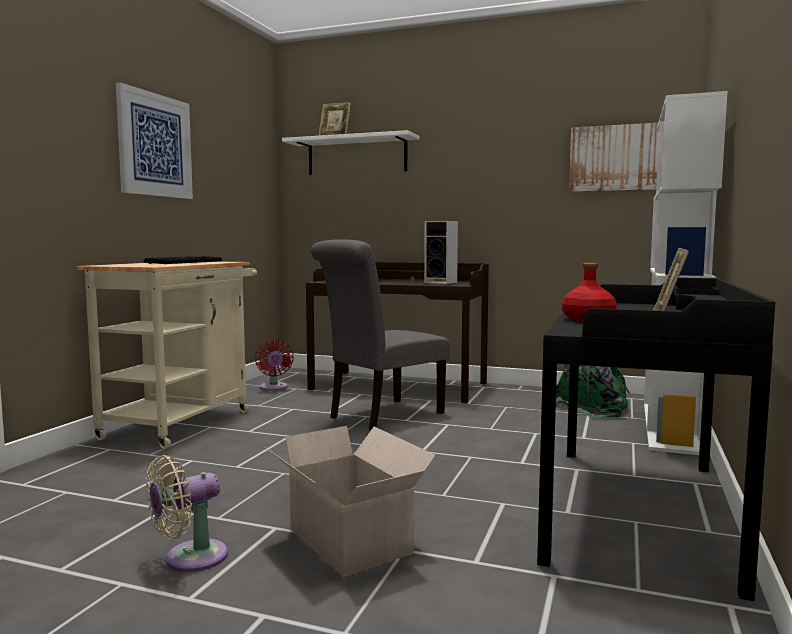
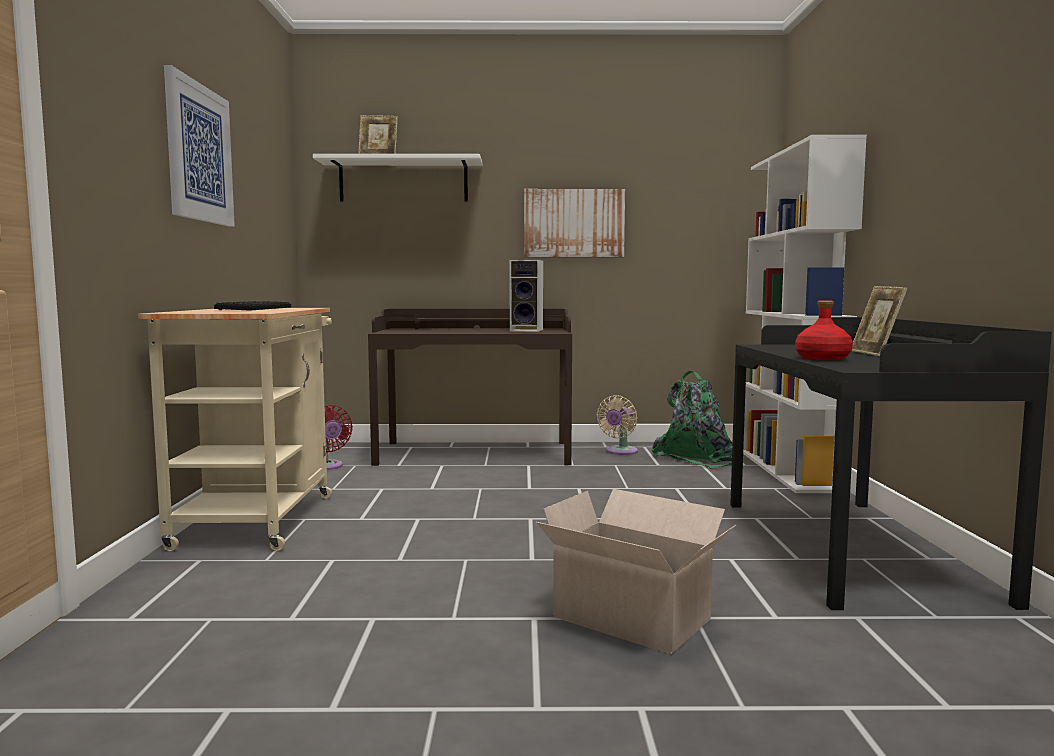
camera: 20 degrees left, 0 degrees up
beige fan [146,455,228,572] -> beige fan moved to [597,395,638,455]
grey chair [311,240,450,431] -> none
picture [569,123,659,192] -> picture moved to [524,189,625,257]

